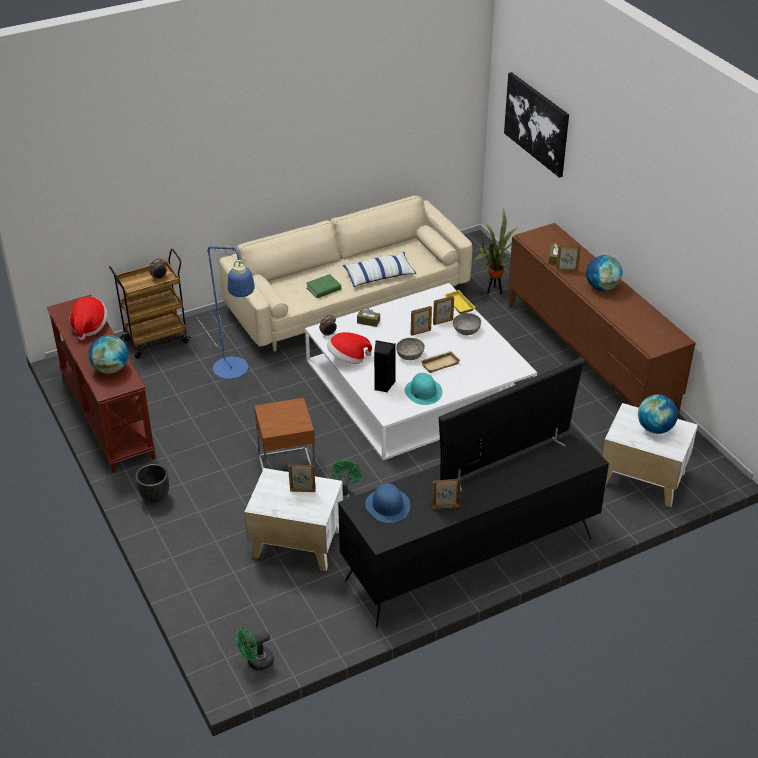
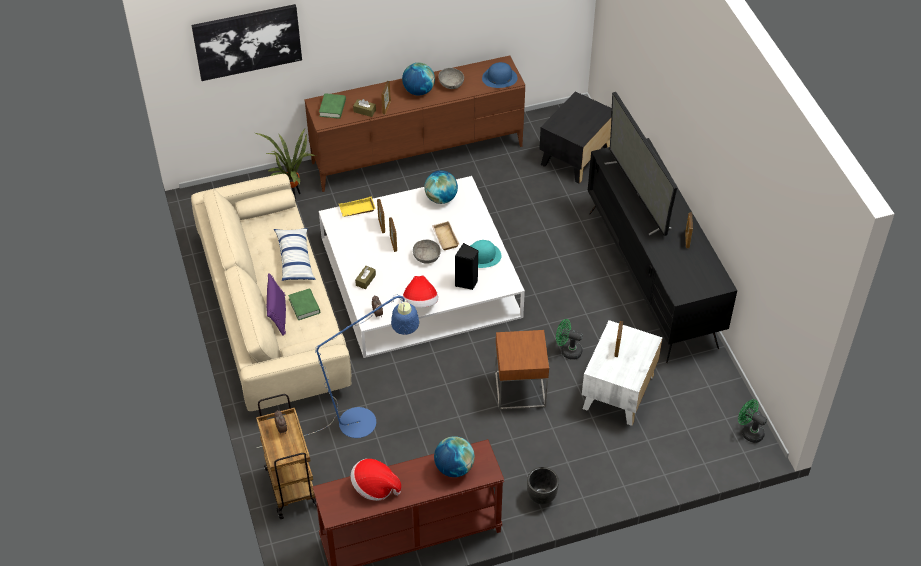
camera: 80 degrees left, 10 degrees up
green fan [236,627,274,671] -> green fan turned 150 degrees clockwise [738,399,767,443]
blue hat [365,483,410,523] -> blue hat moved to [482,62,518,88]
grey bowl [453,313,481,335] -> grey bowl moved to [438,68,464,89]
white side table [602,403,698,507] -> black side table [539,91,612,184]
globe [638,395,678,434] -> globe moved to [424,170,458,204]
none -> purple pillow [267,273,286,336]
none -> green book [319,93,346,119]

